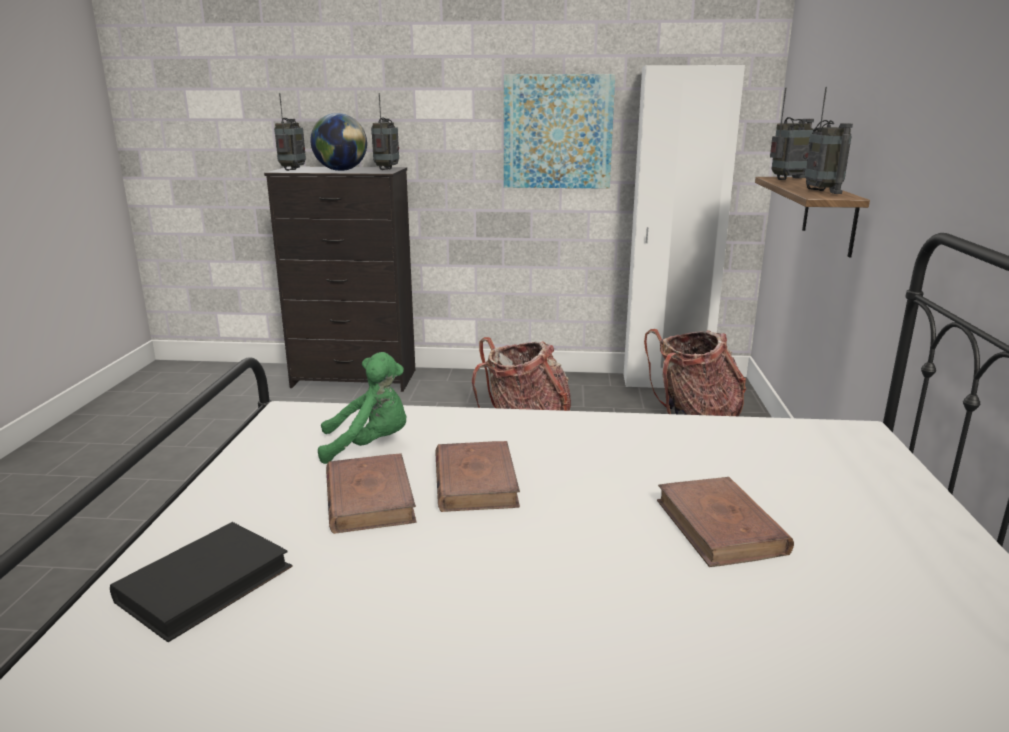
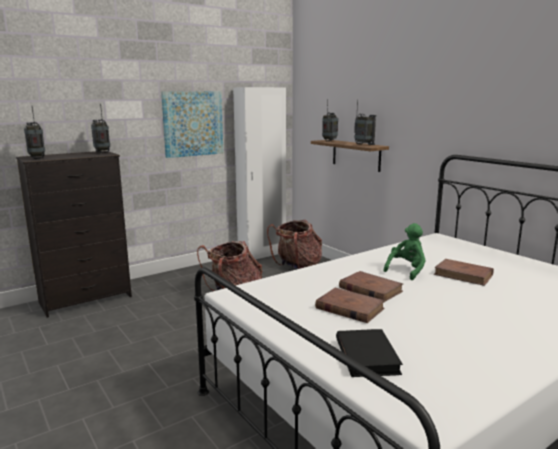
camera: 40 degrees left, 5 degrees down
globe [310,113,367,171] -> none
green plush toy [318,352,407,464] -> green plush toy moved to [383,223,426,280]

